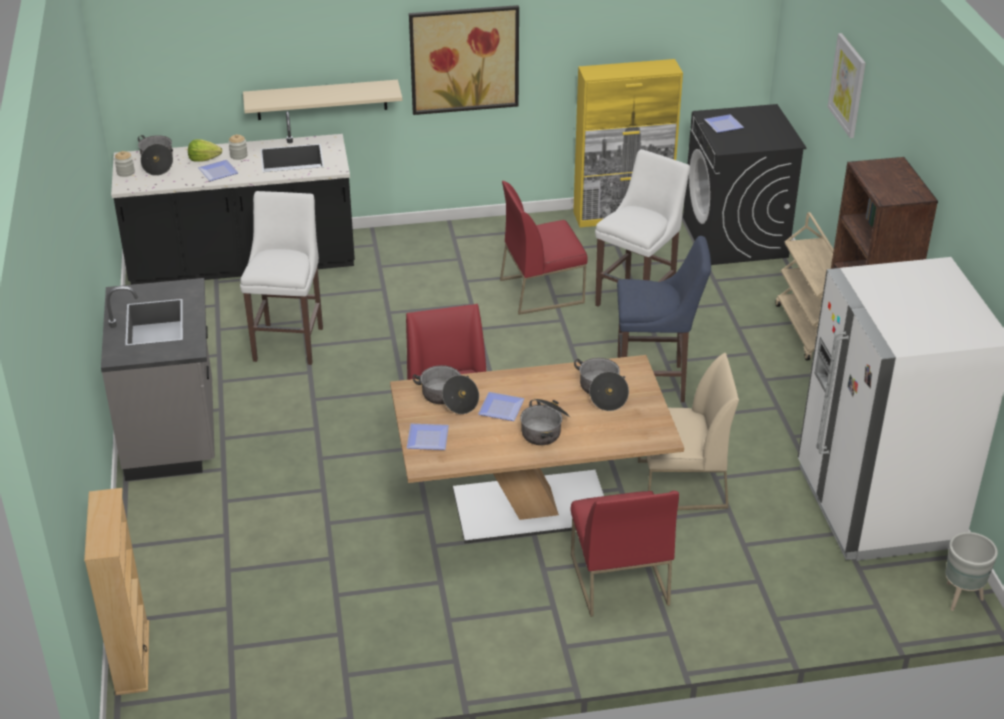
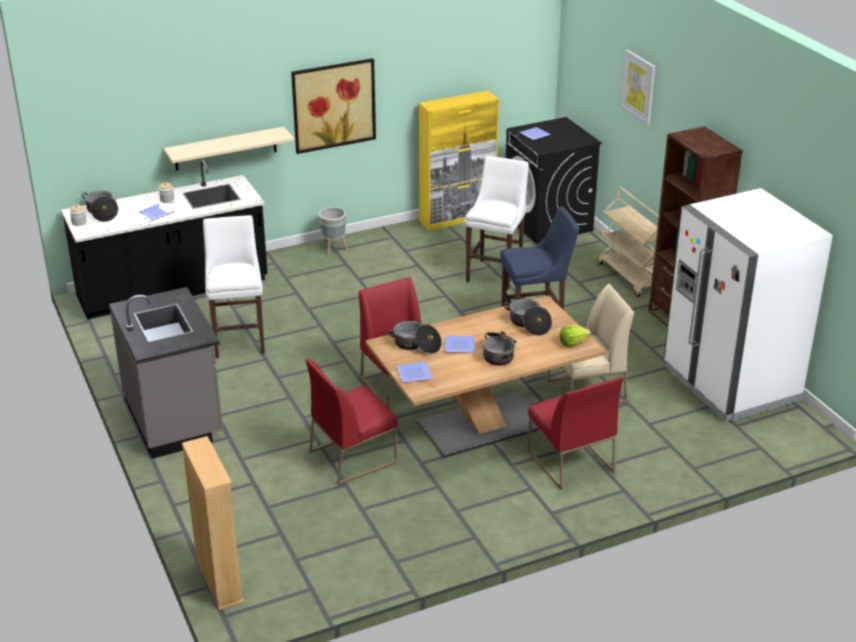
camera: 15 degrees left, 5 degrees down
lettuce [188,139,222,162] -> lettuce moved to [560,325,591,347]
red chair [500,181,587,315] -> red chair moved to [305,359,398,485]
grey planter [945,532,998,611] -> grey planter moved to [319,207,347,256]

